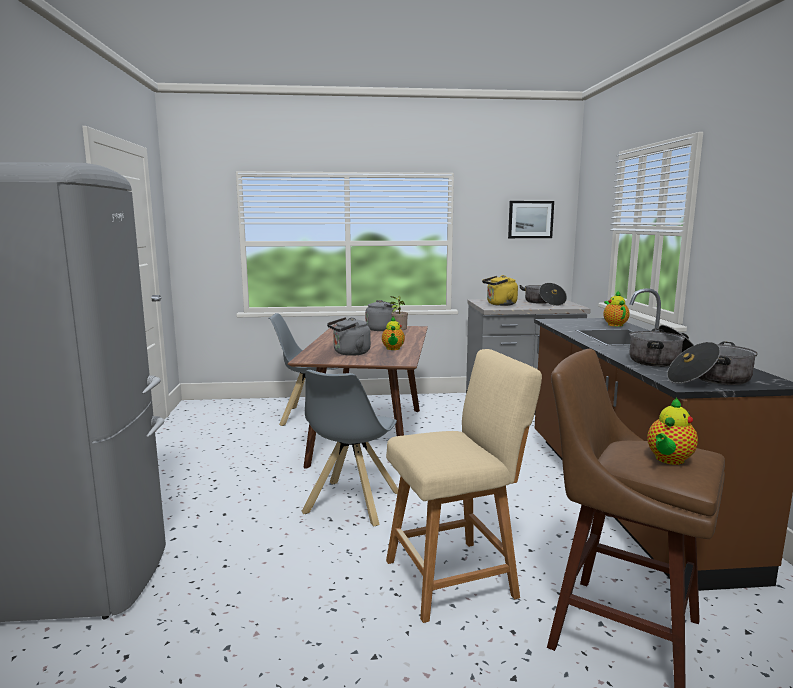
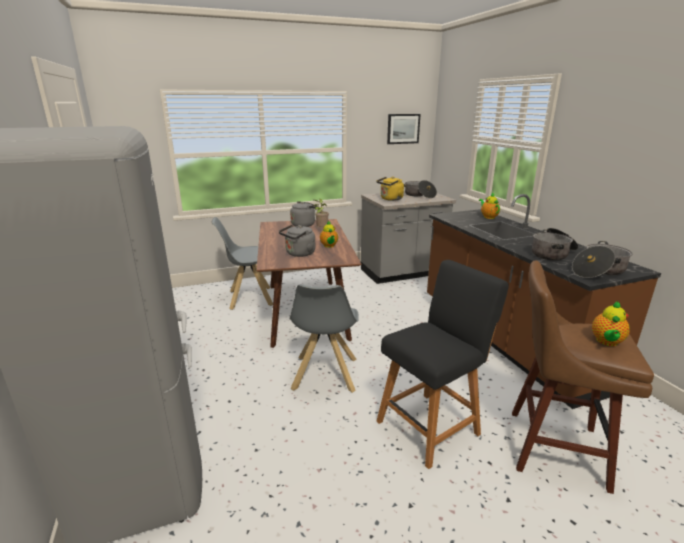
camera: 15 degrees left, 10 degrees up
beige stool [386,349,542,623] -> black stool [377,260,509,469]

